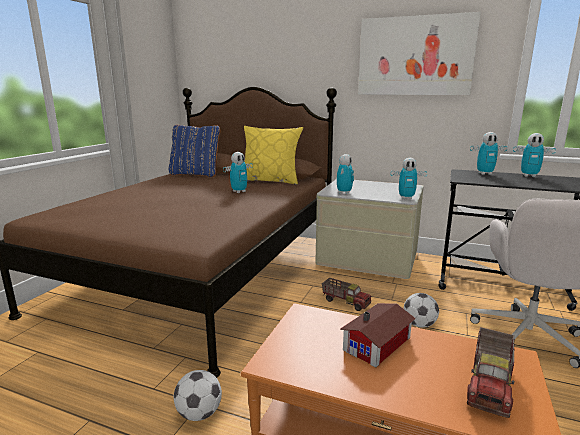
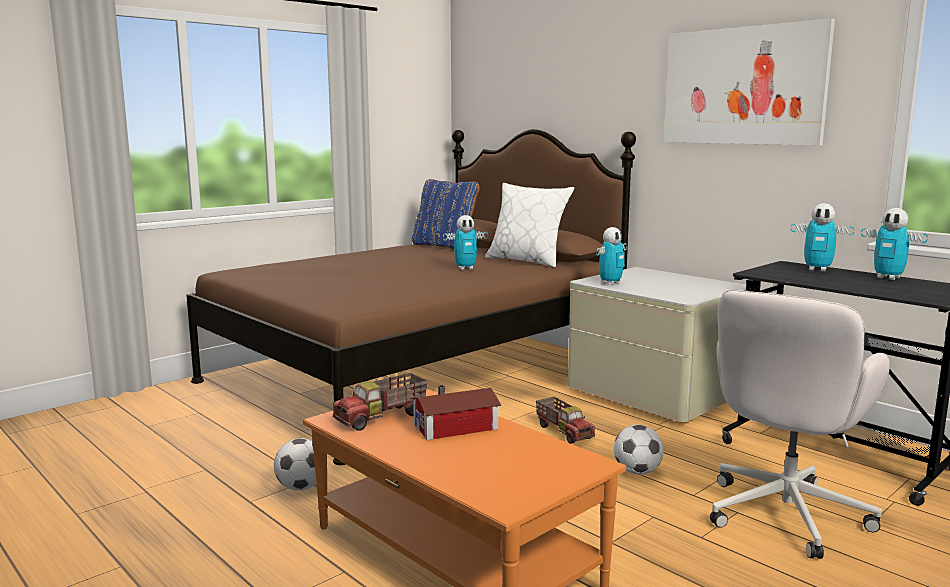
camera: 25 degrees right, 5 degrees down
yellow pillow [244,126,303,185] -> white pillow [485,183,574,268]
toy robot [391,158,427,199] -> none
toy truck [467,327,515,418] -> toy truck moved to [333,373,428,431]

